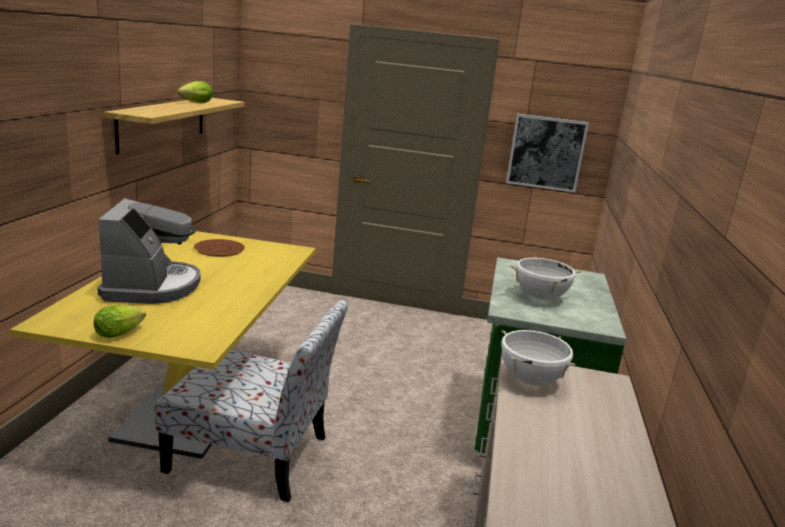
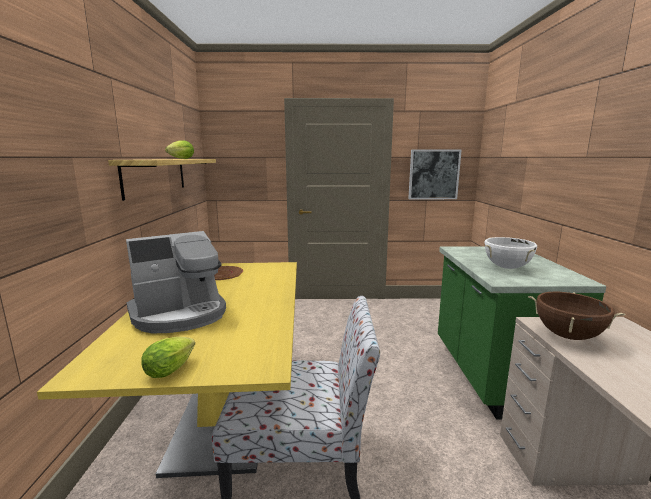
camera: 10 degrees left, 5 degrees down
coffee machine [98,198,201,304] -> coffee machine turned 75 degrees clockwise [126,231,226,333]
white cooking pot [501,330,576,385] -> brown cooking pot [528,292,625,340]

